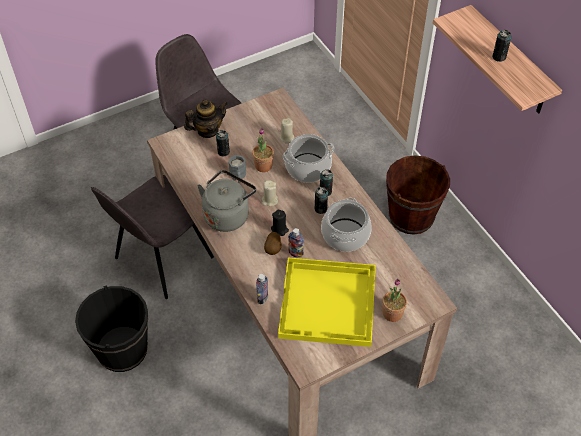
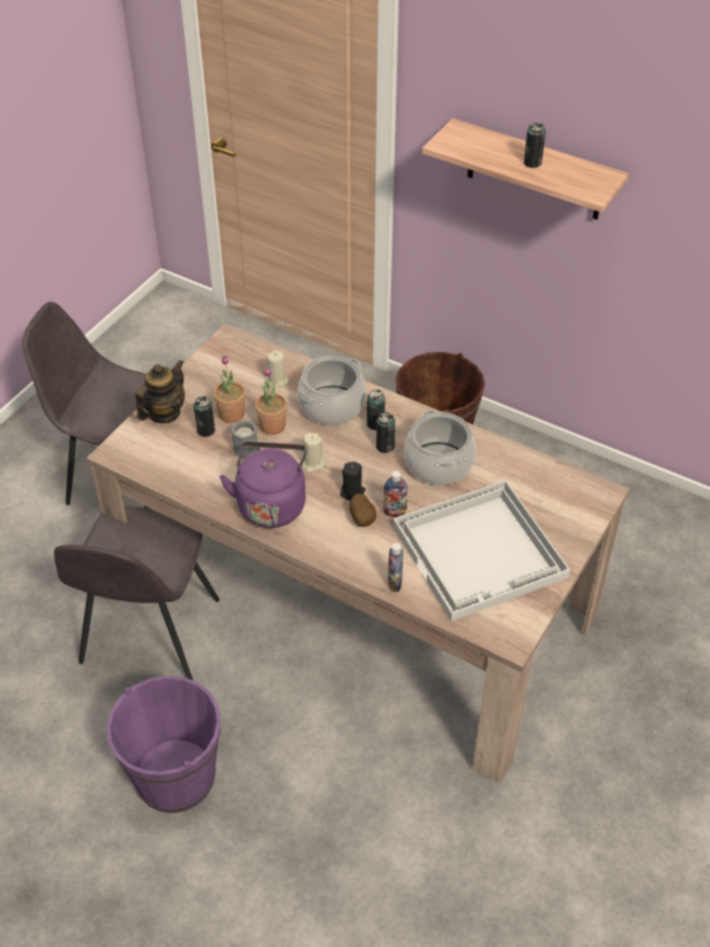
camera: 30 degrees left, 5 degrees down
black bucket [75,286,148,372] -> purple bucket [106,675,221,813]
grey kettle [197,170,256,232] -> purple kettle [219,441,307,528]
yellow tray [278,257,376,347] -> white tray [393,480,570,622]
potted plant [382,279,407,322] -> potted plant moved to [214,355,245,423]

